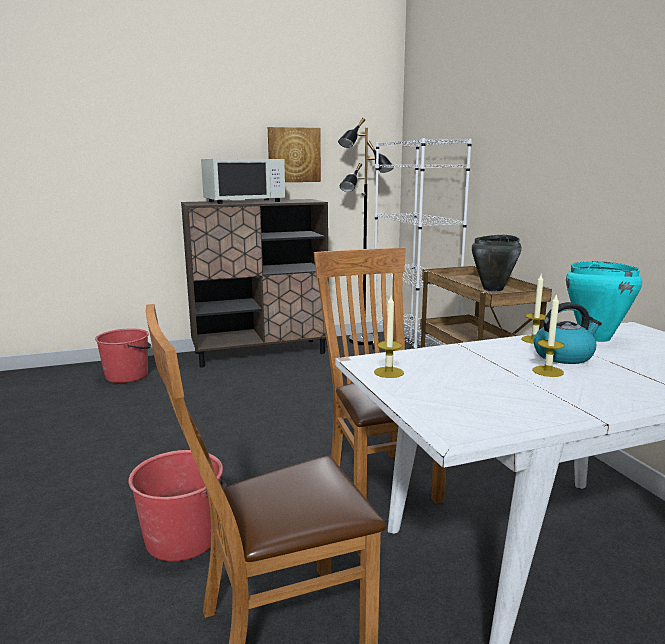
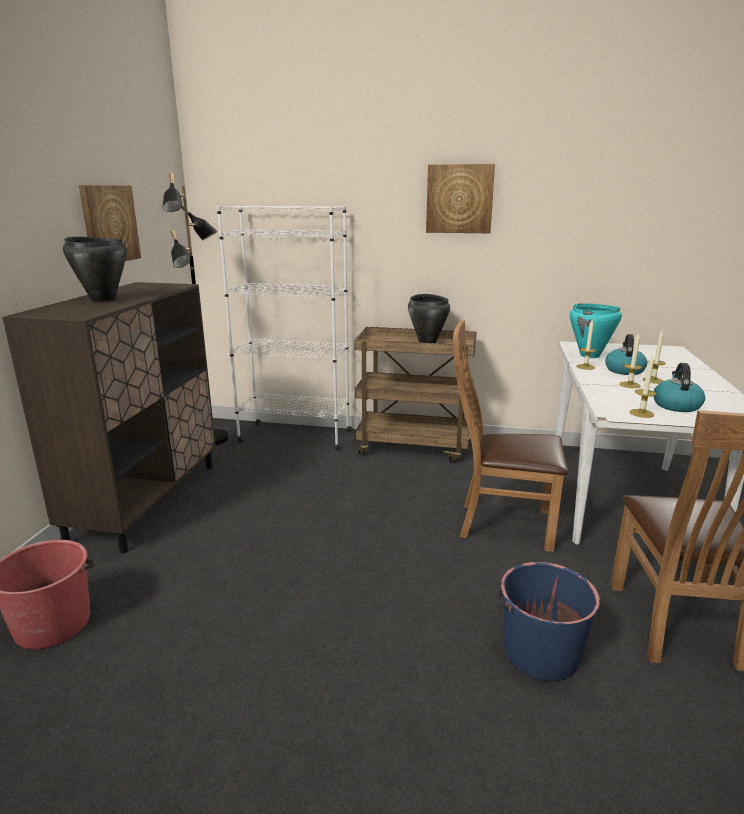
camera: 60 degrees left, 5 degrees up
red bucket [128,450,227,562] -> blue bucket [496,562,600,681]
white microwave [201,159,285,204] -> black cooking pot [63,237,127,302]
none -> picture [426,164,495,233]
none -> candle [619,333,642,388]
none -> kettle [653,363,705,412]

